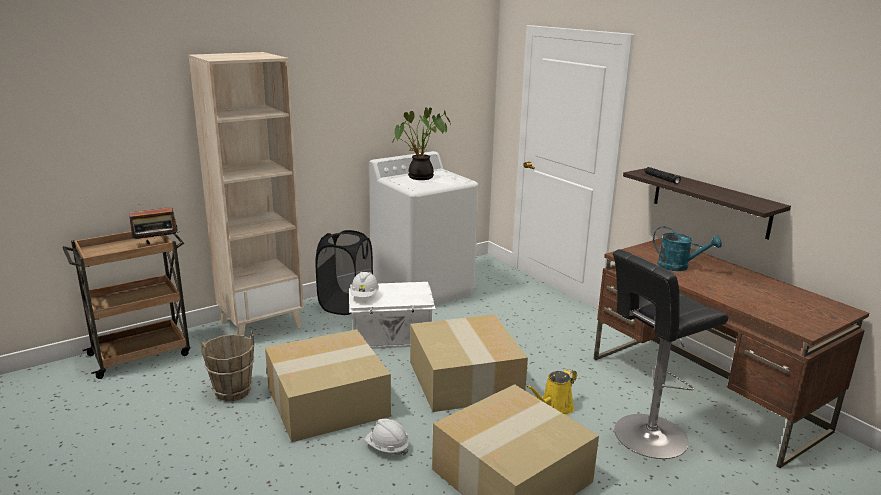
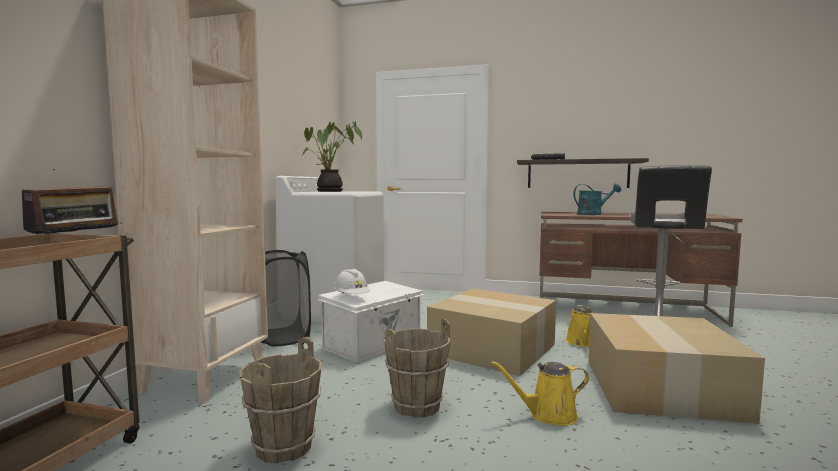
camera: 40 degrees left, 15 degrees down
cardboard box [265,329,391,442] -> brown bucket [383,319,450,418]
white hard hat [365,419,409,456] -> yellow watering can [491,361,589,426]

